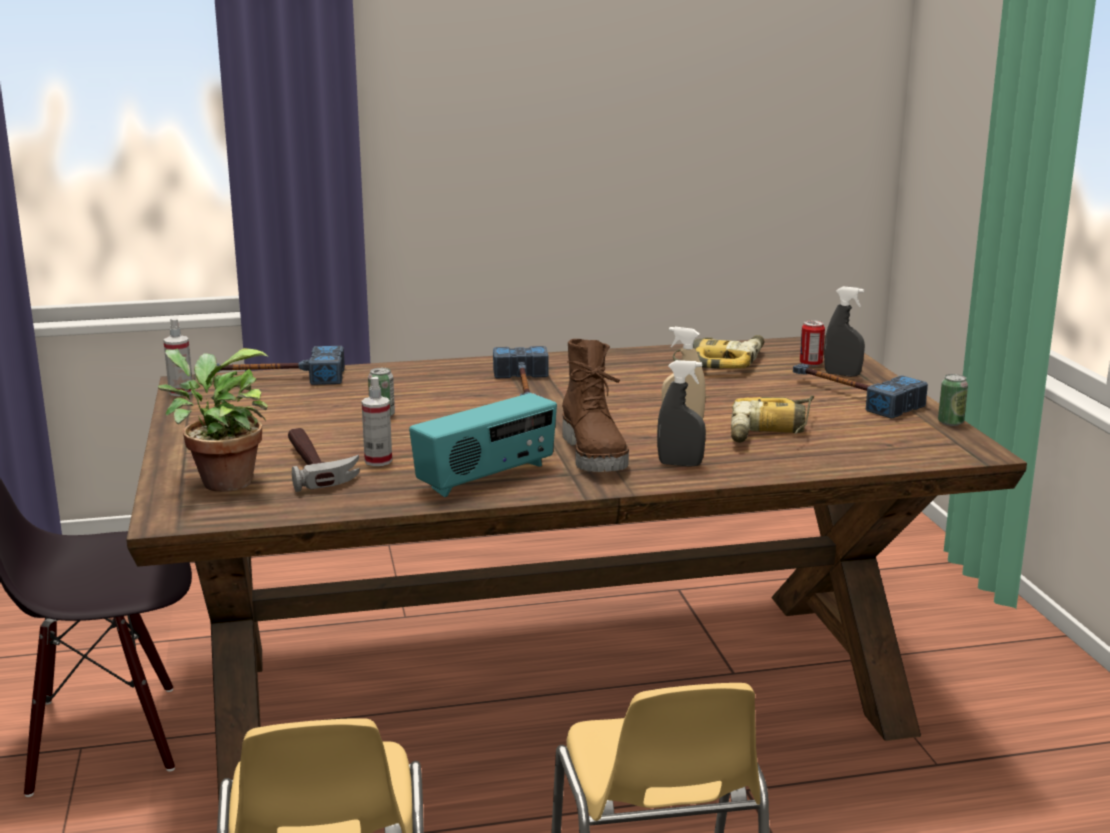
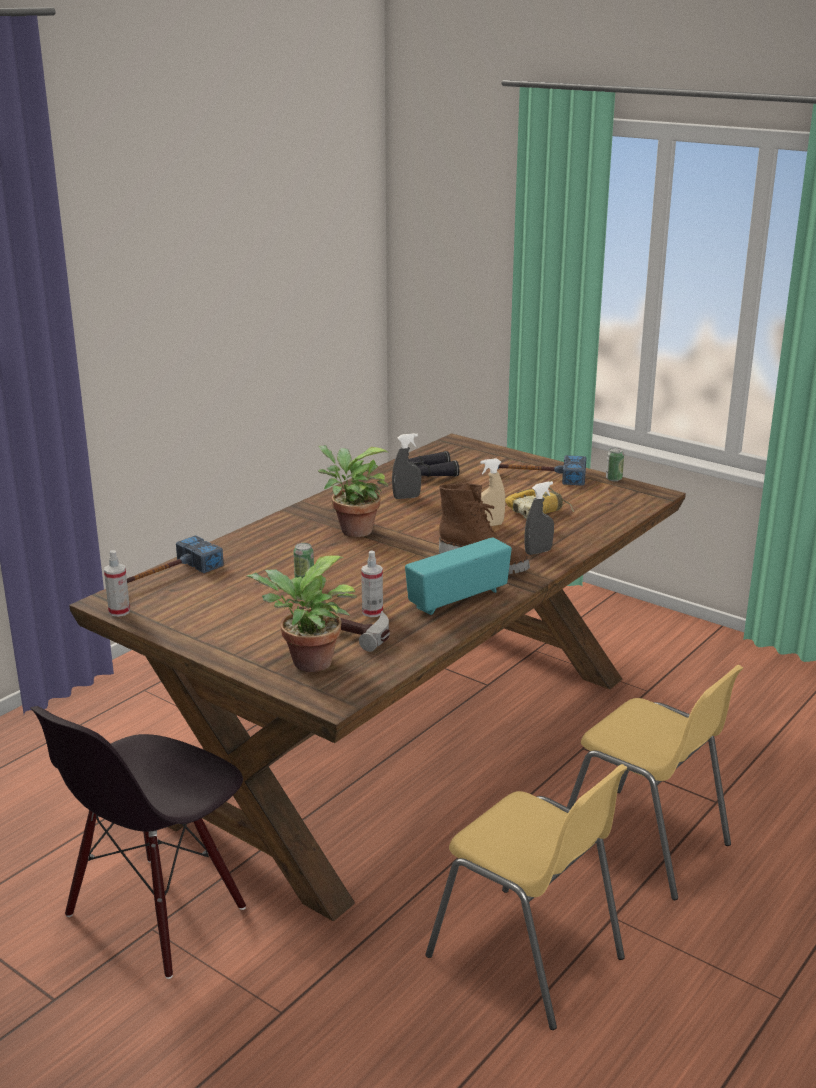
camera: 40 degrees left, 5 degrees up
radio [409,393,557,497] -> radio turned 135 degrees counterclockwise [405,538,512,615]
hammer [493,346,549,396] -> potted plant [318,445,389,537]
power drill [673,335,764,369] -> black binoculars [408,451,459,477]
can [800,320,825,367] -> none
grey spray bottle [824,286,865,377] -> grey spray bottle moved to [392,433,421,499]

